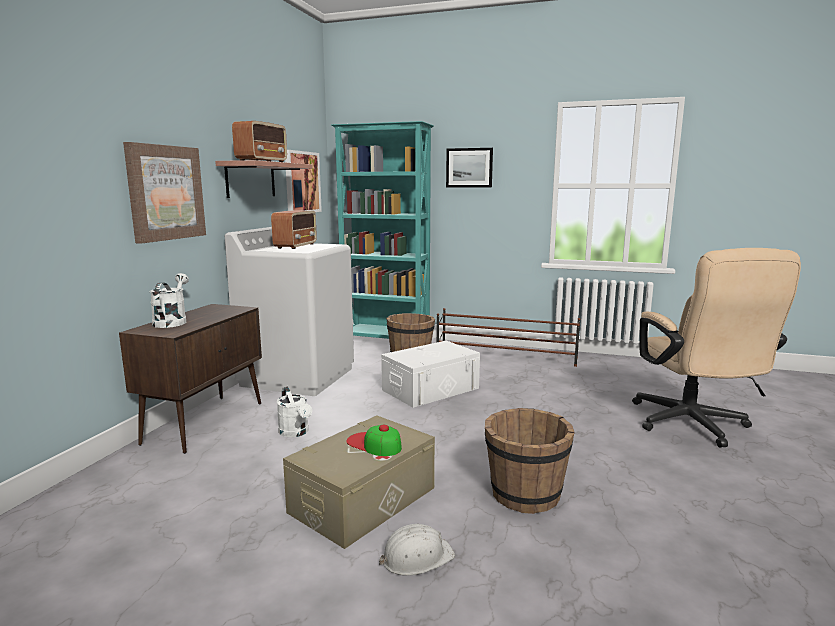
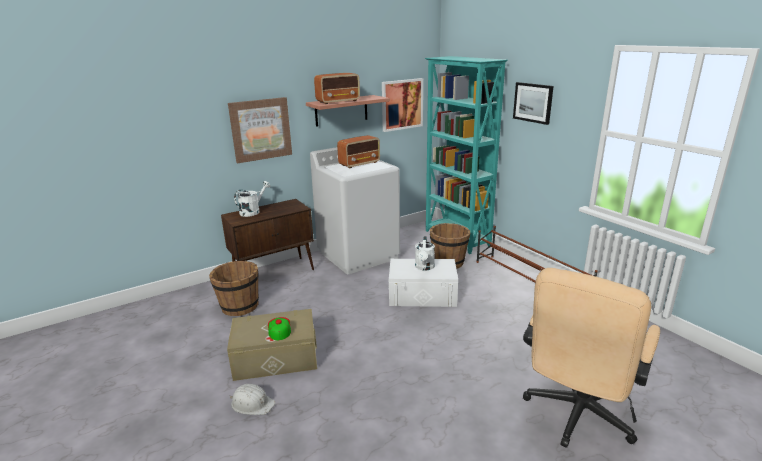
camera: 40 degrees right, 10 degrees up
white watering can [277,387,312,437] -> white watering can moved to [415,236,435,271]
brown bucket [485,408,575,514] -> brown bucket moved to [209,261,259,316]

